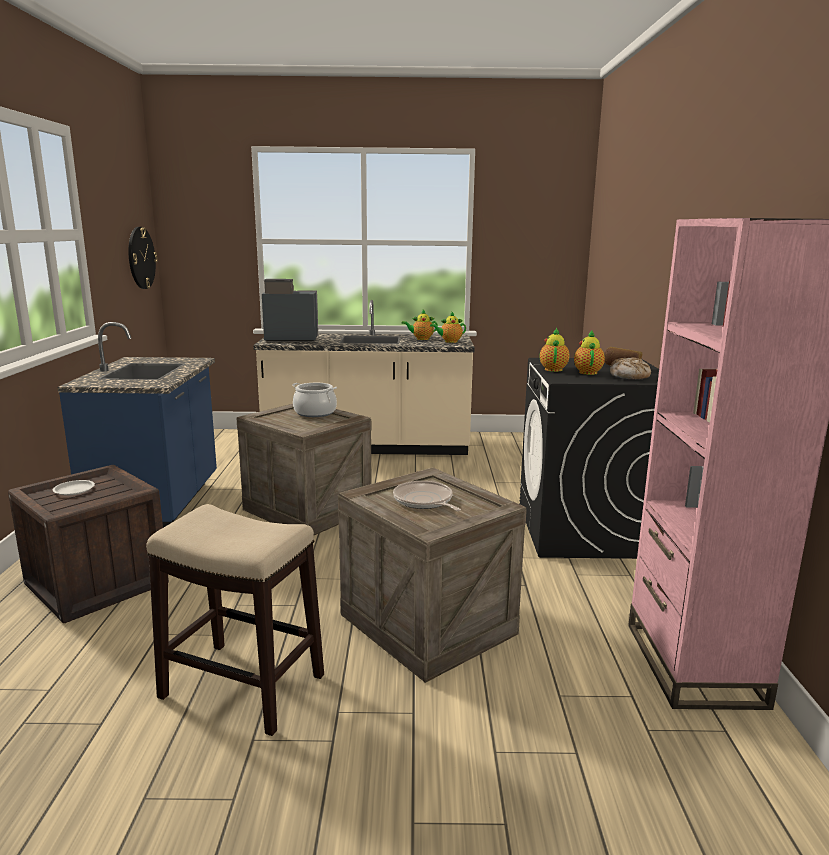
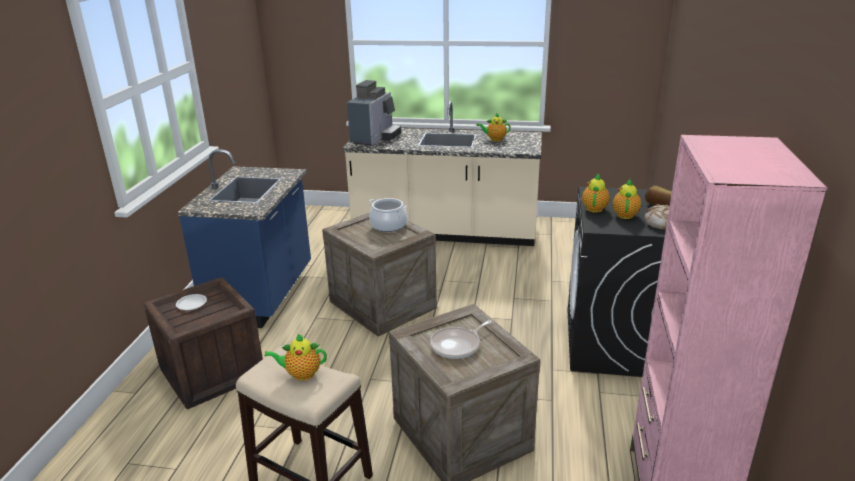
camera: 10 degrees right, 10 degrees up
wall clock [128,227,157,289] -> none
coffee machine [262,279,318,342] -> coffee machine turned 105 degrees clockwise [347,80,401,146]
frying pan [393,481,461,511] -> frying pan turned 105 degrees counterclockwise [430,320,492,359]
teapot [430,311,466,343] -> teapot moved to [265,333,327,381]

